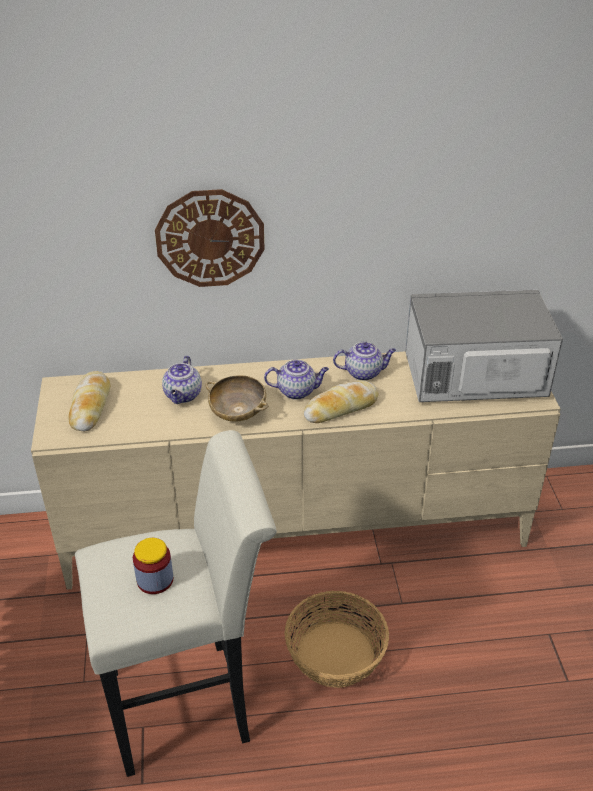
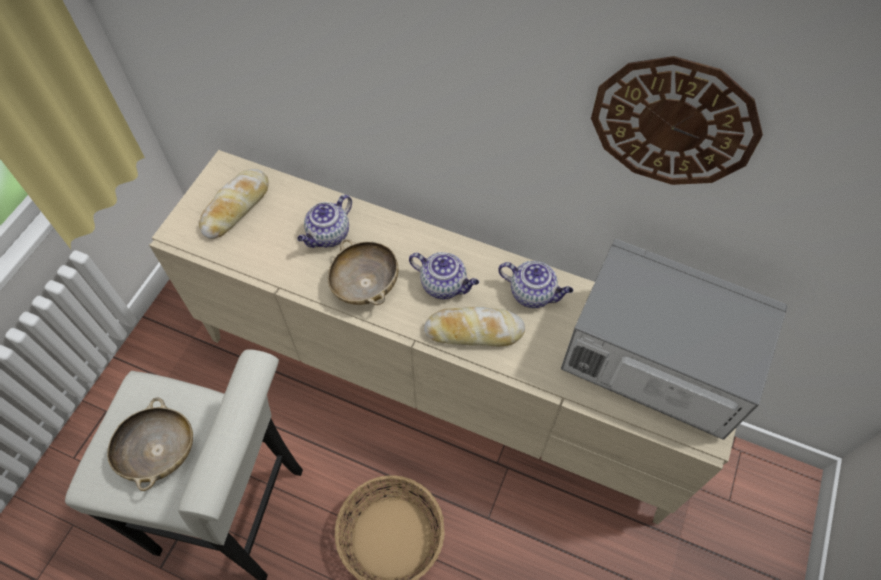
camera: 30 degrees right, 20 degrees up
jar [133,538,173,594] -> beige bowl [107,397,193,491]
wall clock [155,189,265,287] -> wall clock moved to [591,56,763,185]

